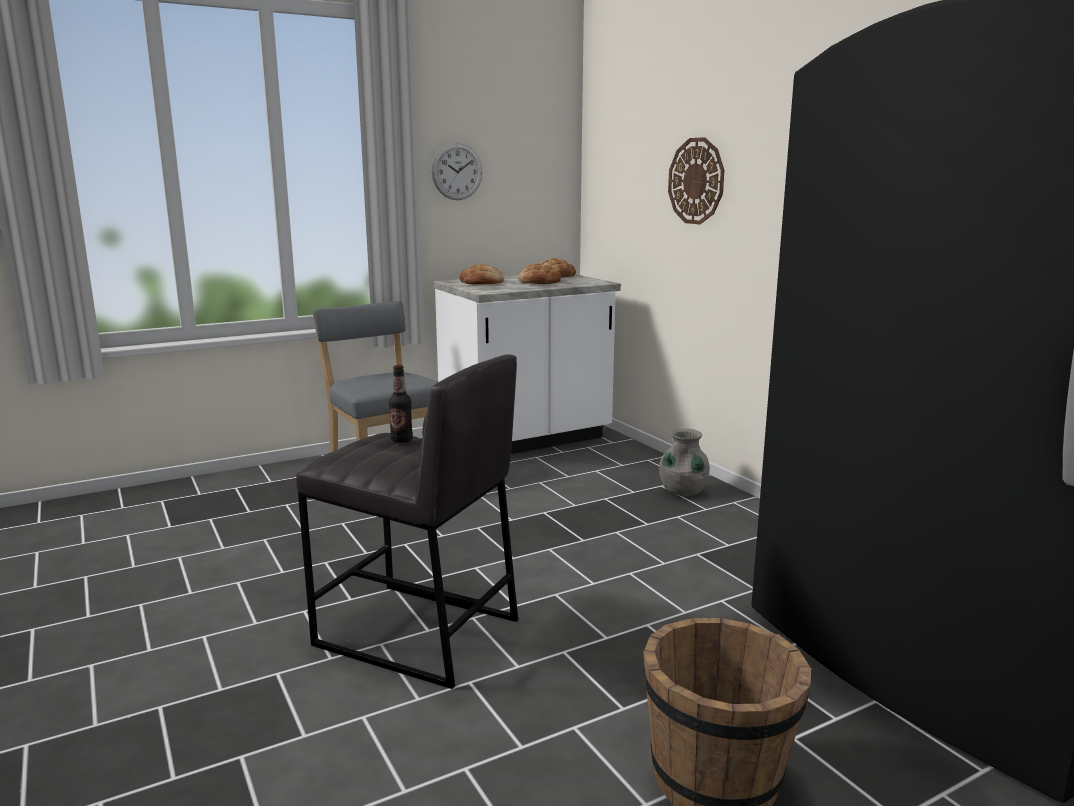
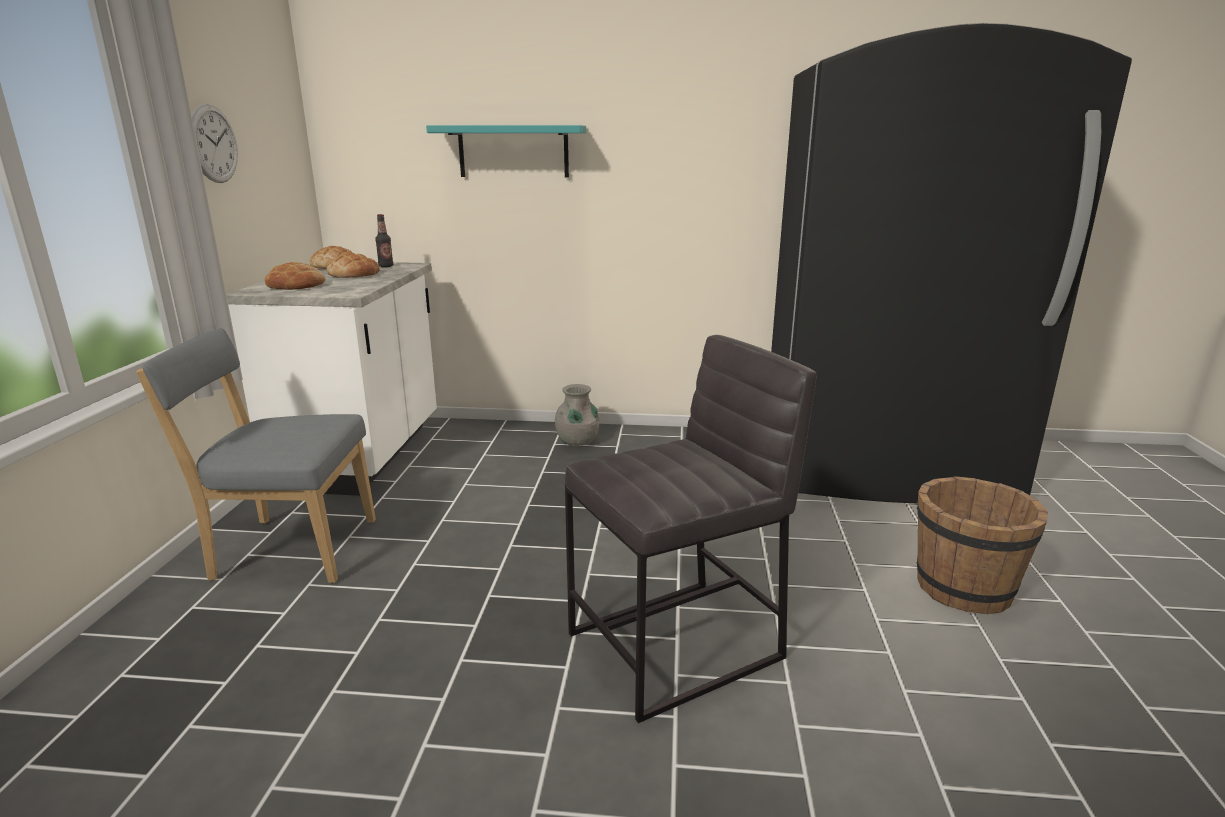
camera: 55 degrees left, 5 degrees up
bottle [389,365,413,443] -> bottle moved to [375,214,393,267]
wall clock [668,137,724,224] -> turquoise shelf [426,125,586,178]

